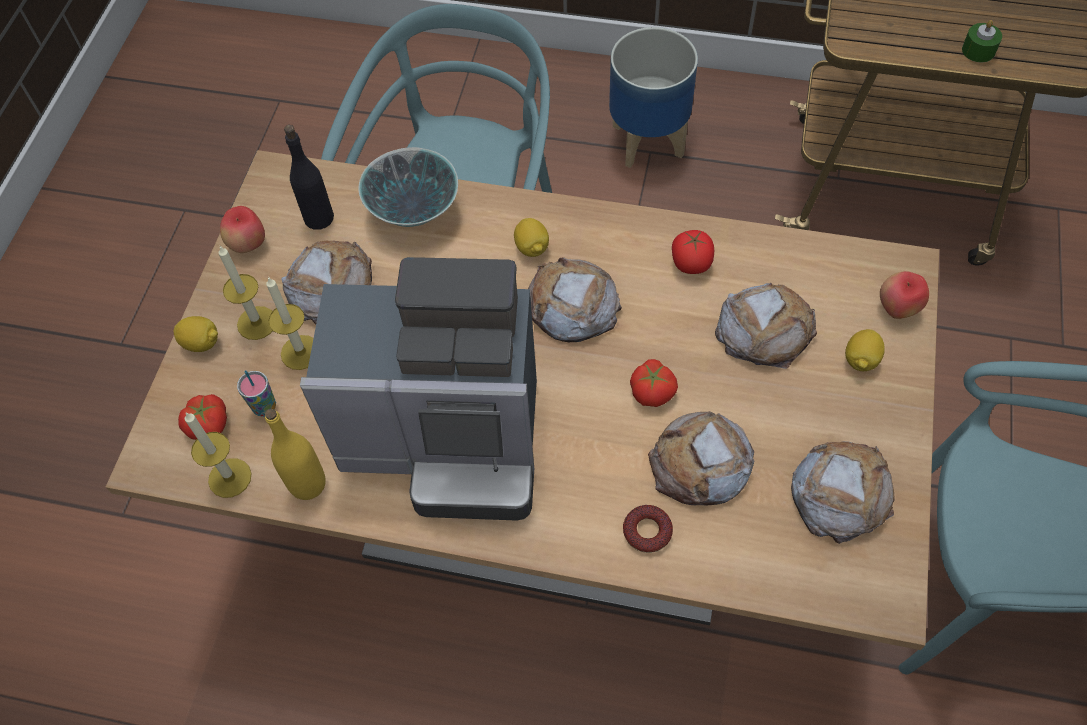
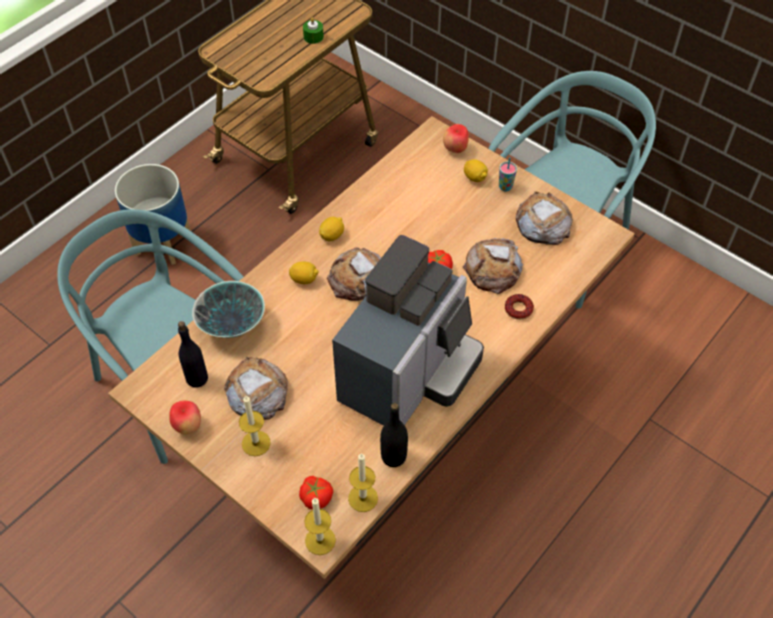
camera: 65 degrees left, 5 degrees down
lemon [174,316,218,352] -> lemon moved to [319,217,344,241]
cup [237,370,276,417] -> cup moved to [499,157,517,192]
yellow bottle [265,409,326,500] -> black bottle [380,403,408,467]
candle [266,277,313,370] -> candle moved to [304,498,336,555]
tomato [672,230,714,274] -> none
bread [715,283,817,369] -> none

